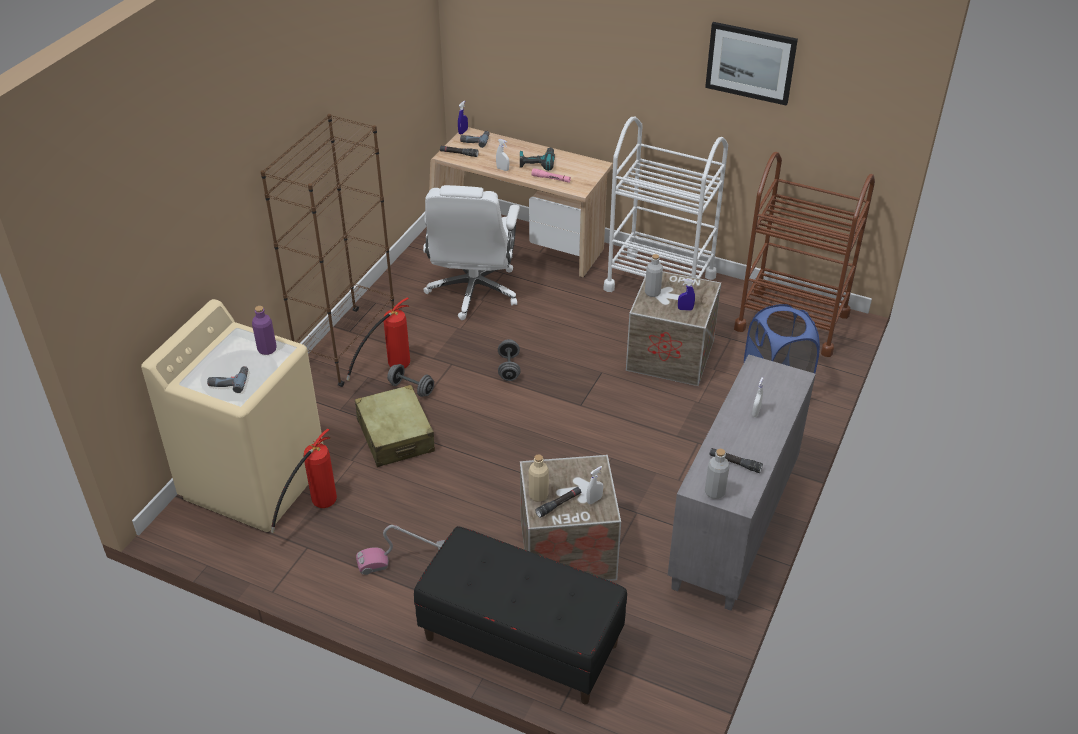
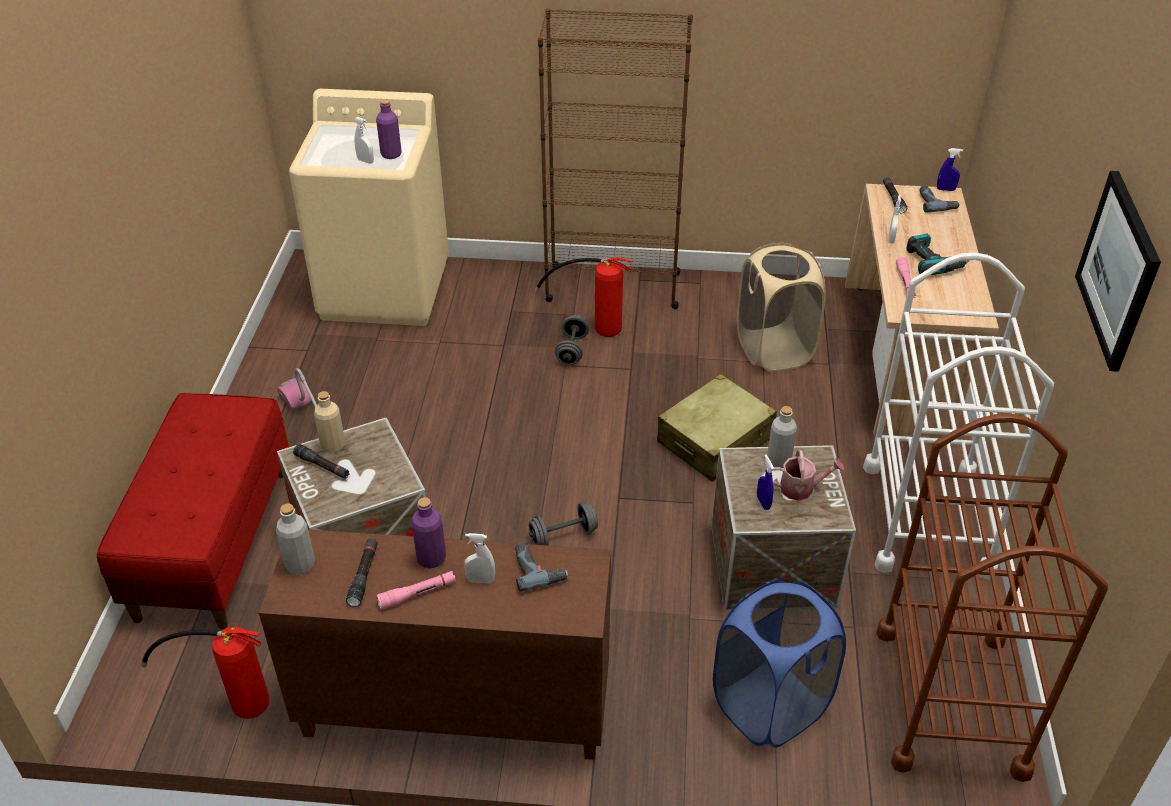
camera: 70 degrees right, 0 degrees up
power drill [207,366,248,393] -> power drill moved to [515,542,569,592]
fire extinguisher [271,429,337,533] -> fire extinguisher moved to [141,627,269,719]
beige suitcase [355,385,435,467] -> beige suitcase moved to [657,374,777,482]
black bench [414,526,627,704] -> red bench [97,393,289,630]
white office chair [423,185,520,320] -> beige laundry basket [737,243,826,372]
grey dumbbell [498,339,521,381] -> grey dumbbell moved to [529,503,598,546]
white spray bottle [586,466,603,504] -> white spray bottle moved to [354,117,374,163]
grey cabinet [668,354,816,611] -> brown cabinet [259,529,611,760]
none -> pink flashlight [376,571,456,609]
none -> purple bottle [411,497,446,569]
none -> watering can [772,450,844,501]

